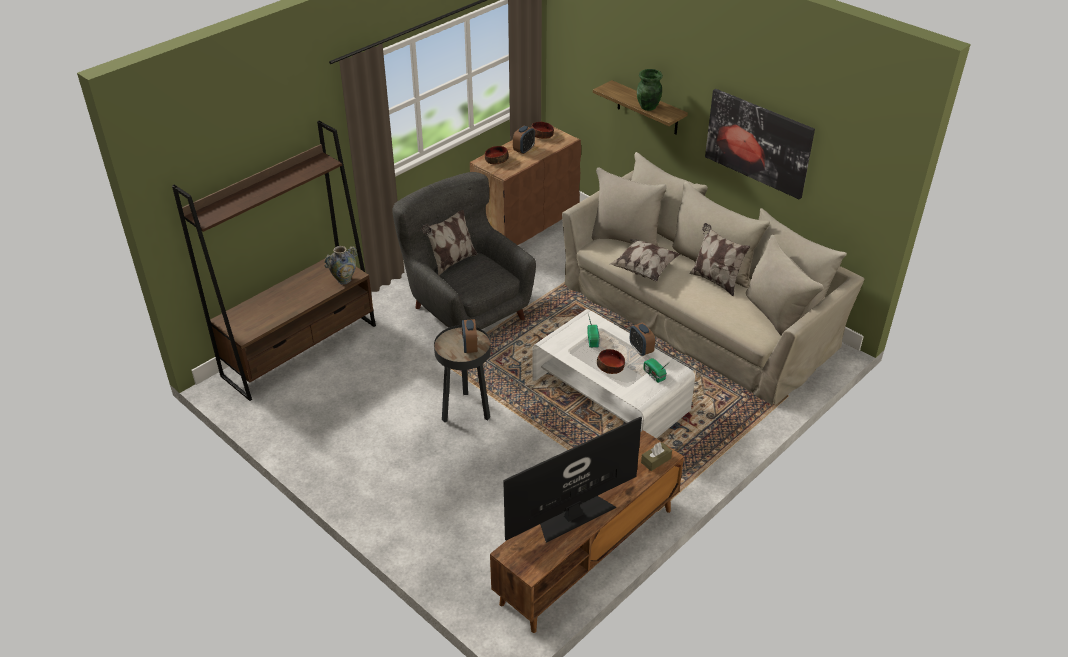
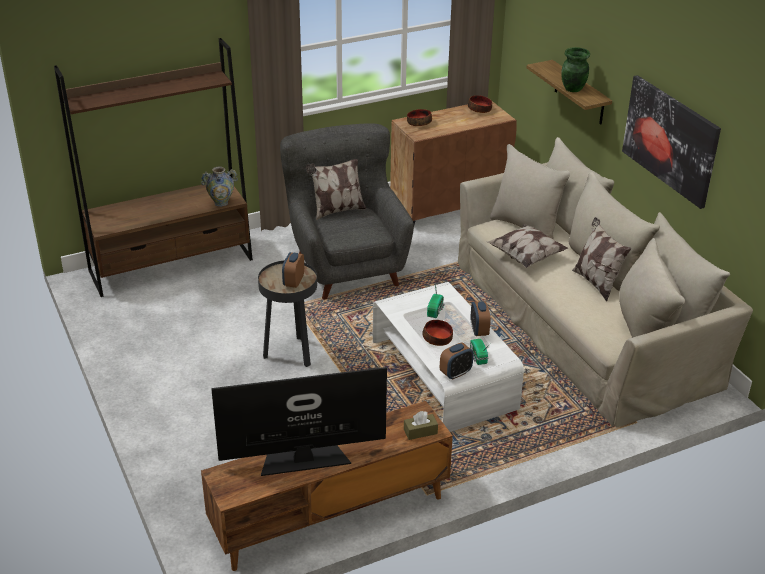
camera: 20 degrees right, 5 degrees down
alarm clock [513,126,535,154] -> alarm clock moved to [440,342,474,380]

